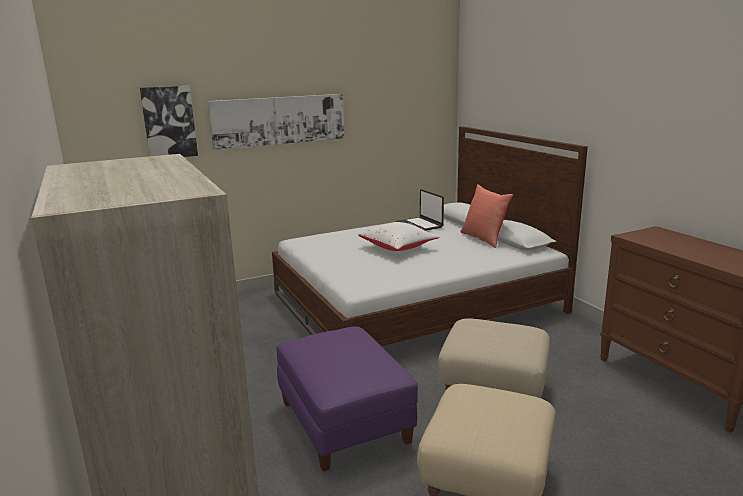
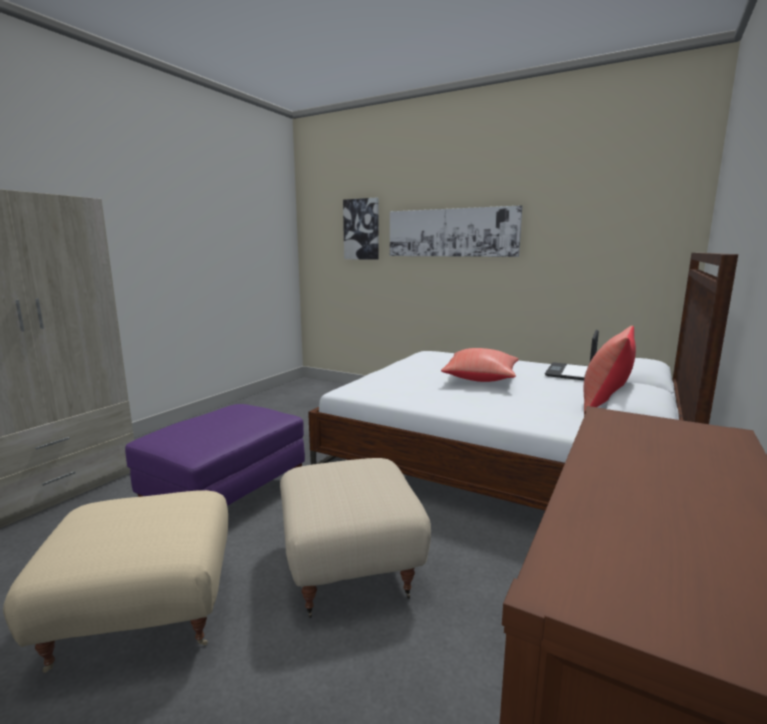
camera: 55 degrees right, 5 degrees down
white pillow [358,222,440,251] -> red pillow [441,348,519,382]

